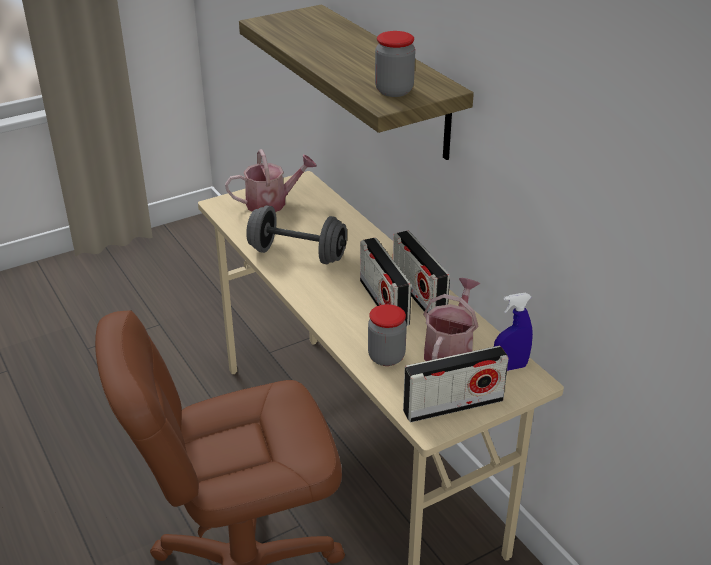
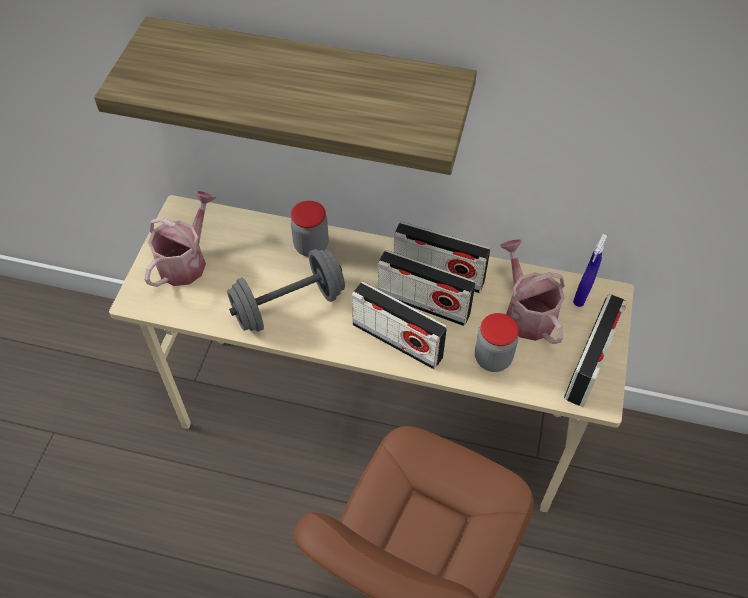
camera: 45 degrees left, 20 degrees up
jar [375,31,415,97] -> jar moved to [291,201,329,257]
none -> radio [352,281,447,369]

